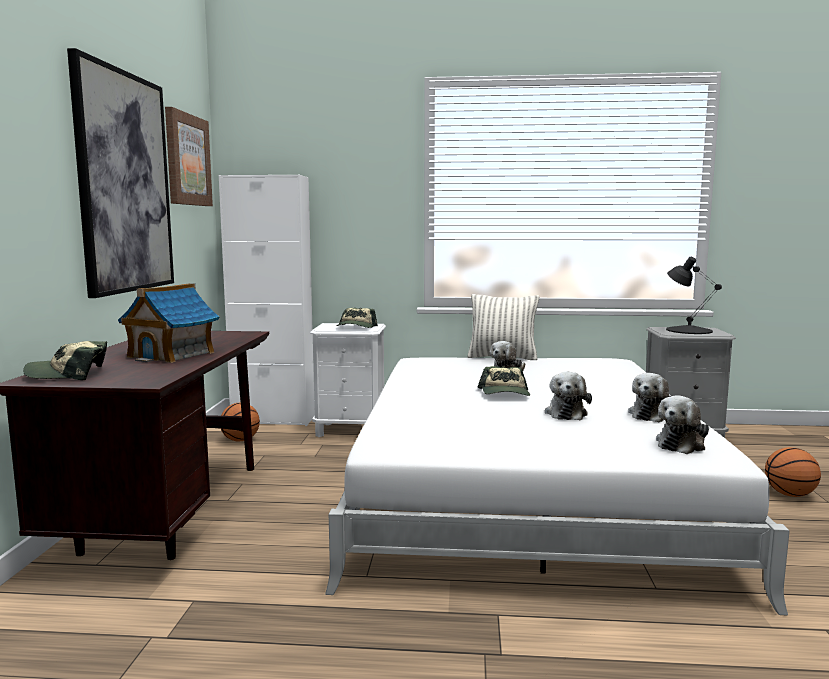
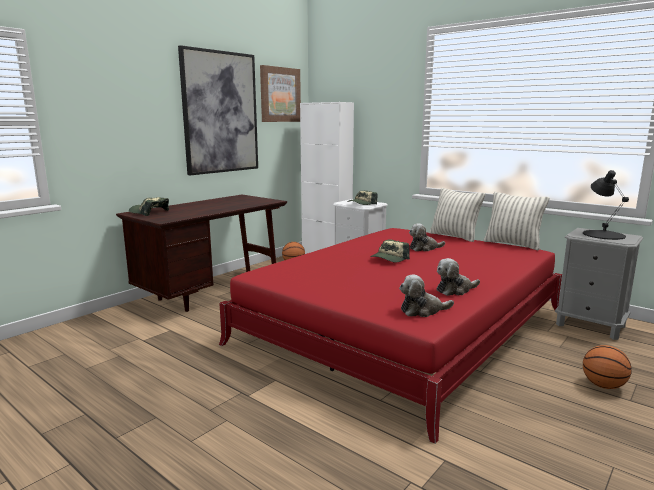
camera: 35 degrees right, 5 degrees up
toy house [118,283,219,363] -> none
white bed [325,357,790,615] -> red bed [219,228,562,444]
plush toy [545,372,592,421] -> none
none -> pillow [484,192,550,250]

